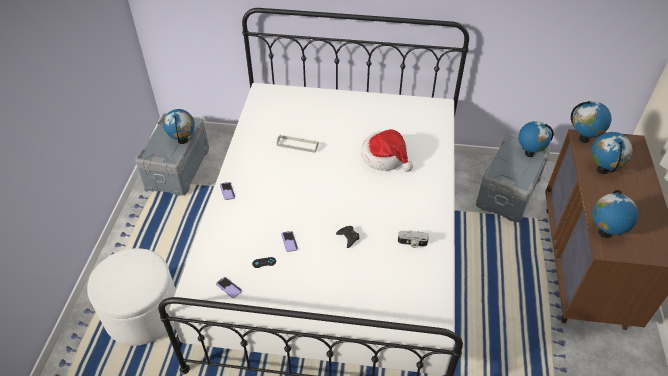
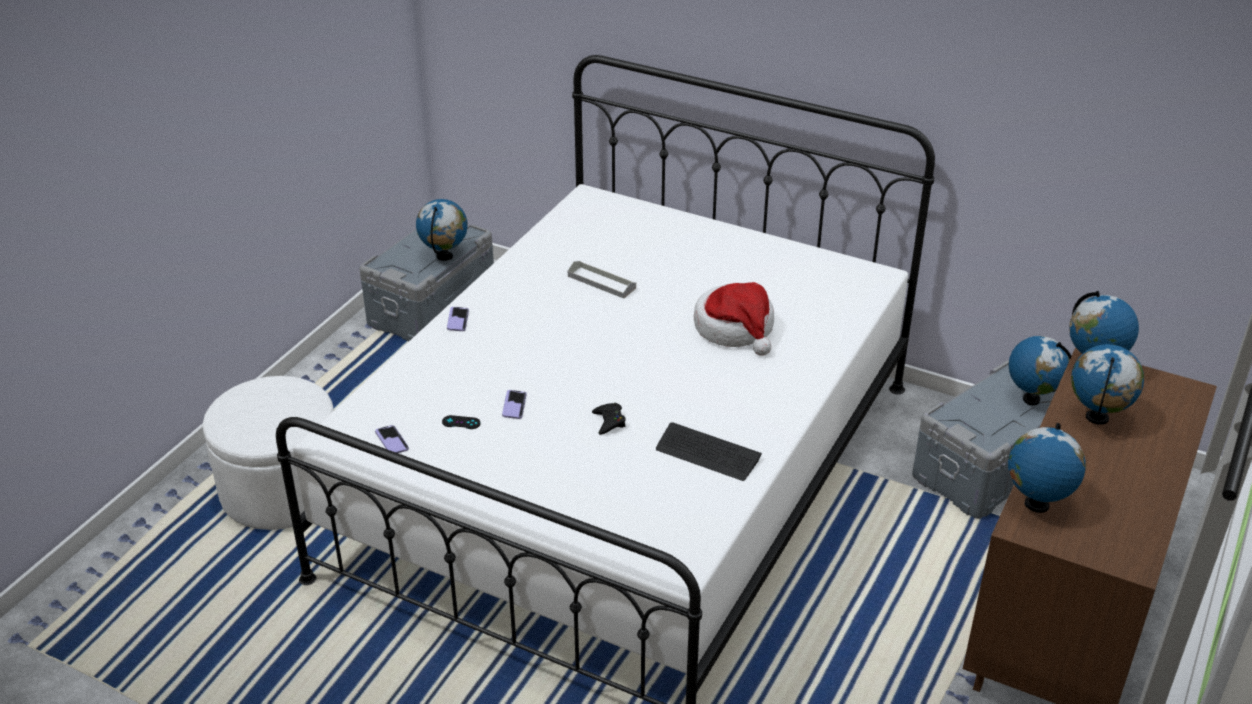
camera: 20 degrees right, 10 degrees down
camera [398,230,429,248] -> keyboard [656,422,762,481]

